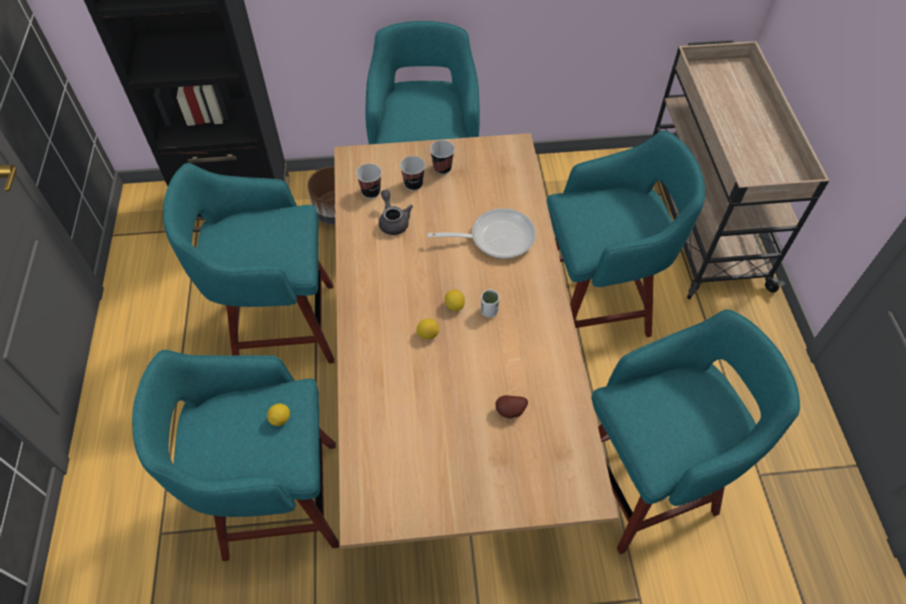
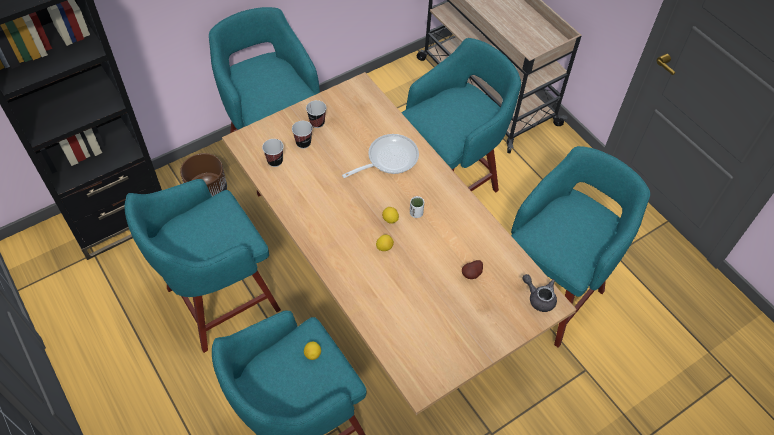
camera: 30 degrees left, 0 degrees up
grey teapot [379,190,413,235] -> grey teapot moved to [523,274,557,312]

